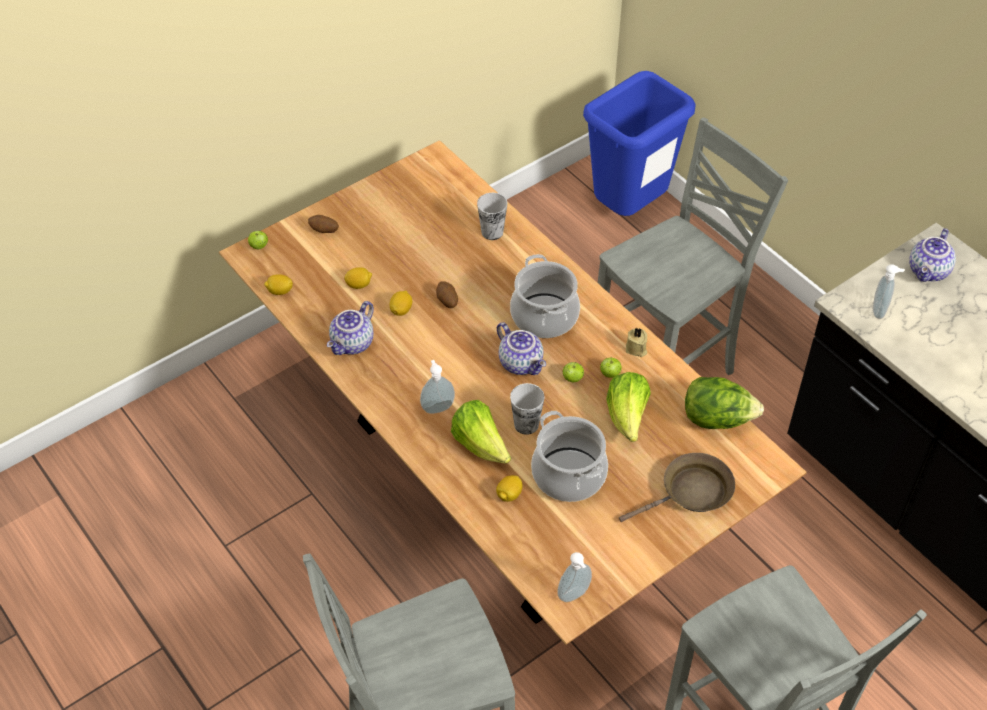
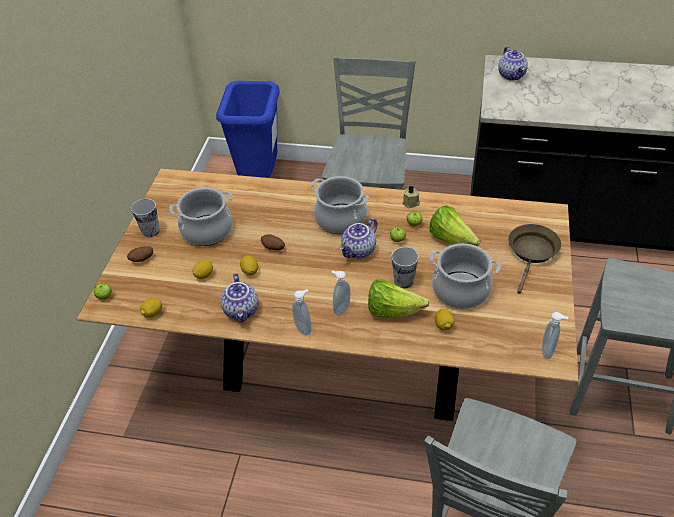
camera: 40 degrees left, 5 degrees down
cup [477,193,508,240] -> cup moved to [131,199,160,237]
teapot [497,322,546,375] -> teapot turned 120 degrees clockwise [339,218,377,259]
lettuce [685,377,764,429] -> none
soap dispenser [873,264,904,319] -> soap dispenser moved to [292,289,311,336]
none -> cooking pot [169,188,233,246]

